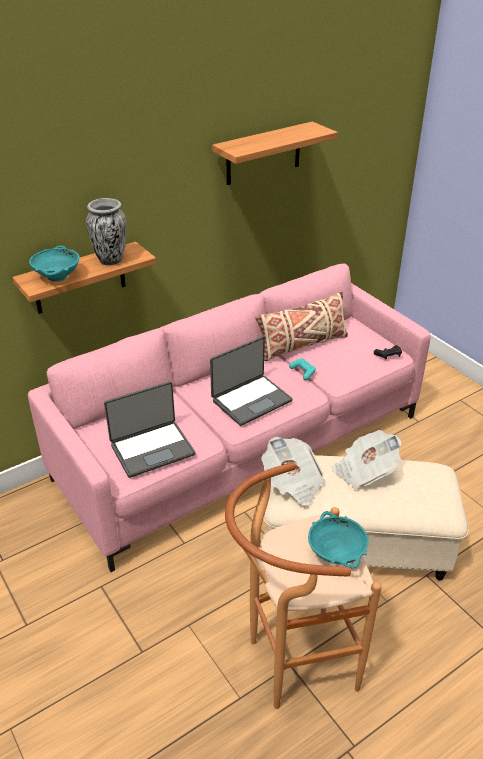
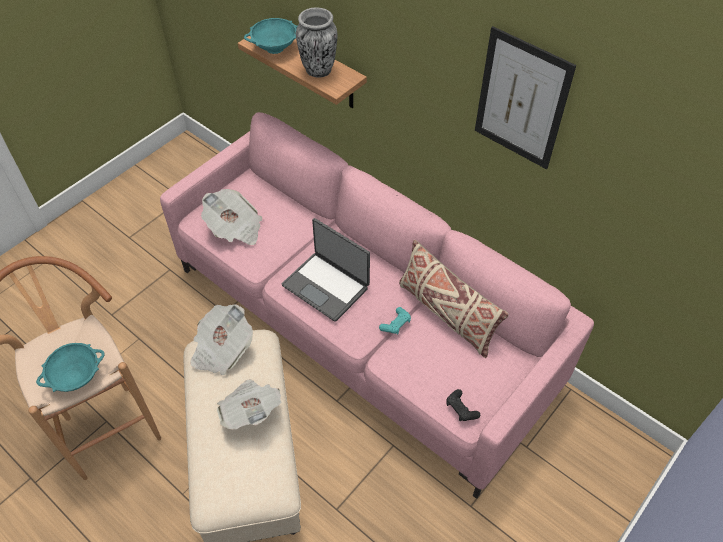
camera: 75 degrees right, 15 degrees up
laptop [104,381,196,478] -> newspaper [201,189,263,245]
shelf [212,122,338,185] -> picture [475,26,576,169]

